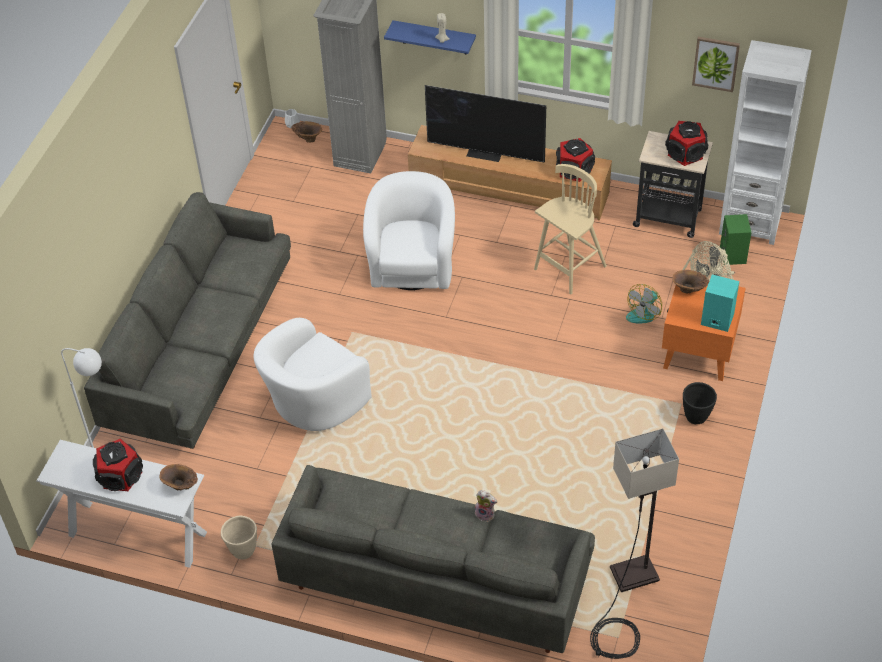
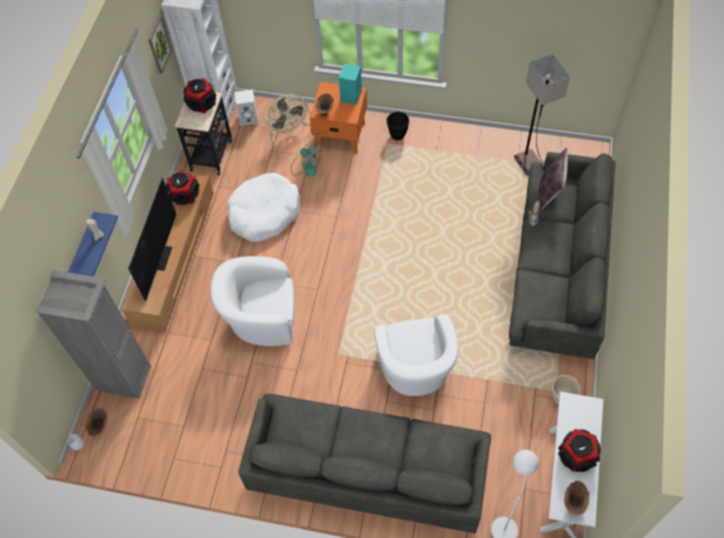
camera: 95 degrees left, 10 degrees up
brown vase [159,464,198,490] -> brown vase moved to [564,481,589,515]
white armchair [254,318,372,431] -> white armchair turned 45 degrees clockwise [374,314,458,396]
beige stool [534,164,607,295] -> white dog bed [227,173,300,242]
green speaker [720,214,752,265] -> white speaker [235,89,258,126]
none -> brown pillow [539,148,568,211]

